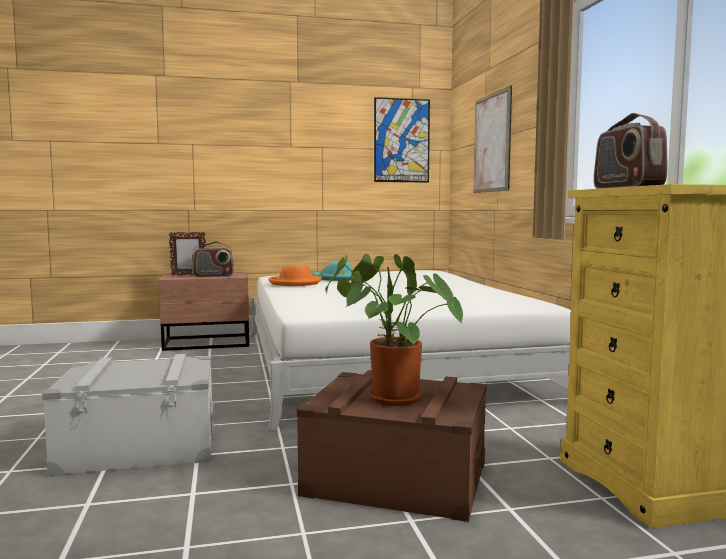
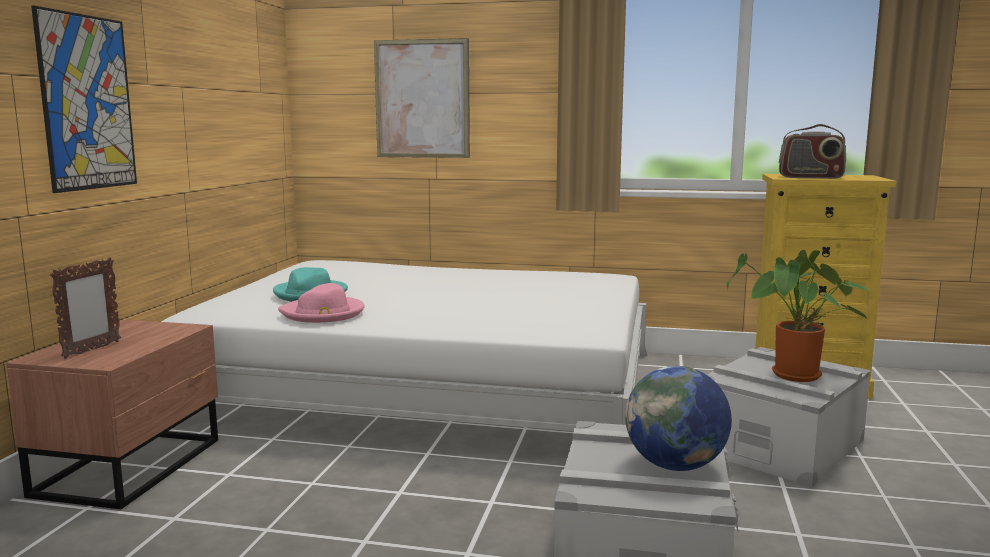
camera: 65 degrees left, 5 degrees up
radio [191,242,234,277] -> none
orange hat [268,265,322,286] -> pink hat [278,283,365,323]
brown storage box [296,370,487,522] -> grey storage box [706,347,871,488]
picture [374,97,430,183] -> picture moved to [31,5,137,193]
none -> globe [625,366,732,471]

